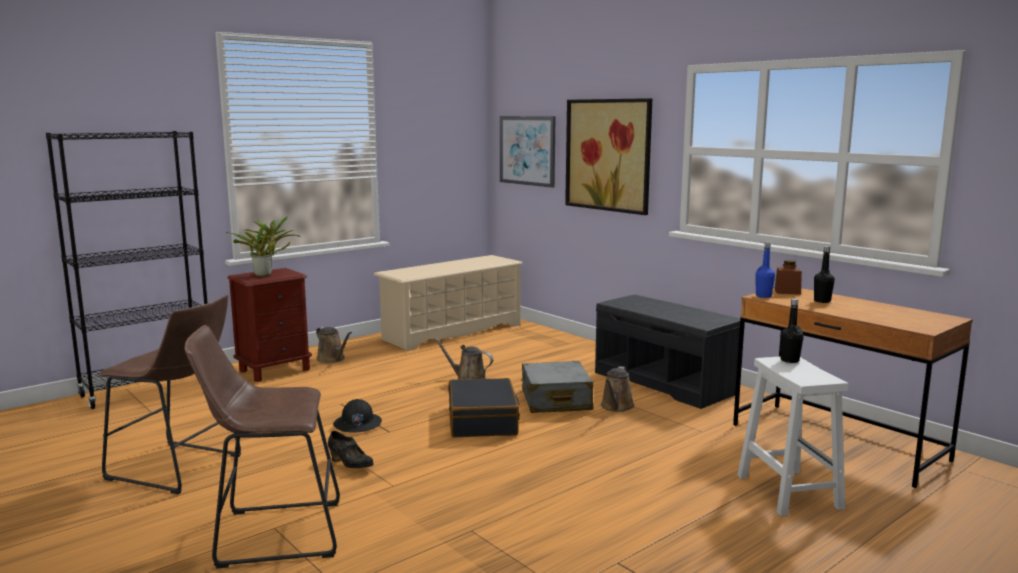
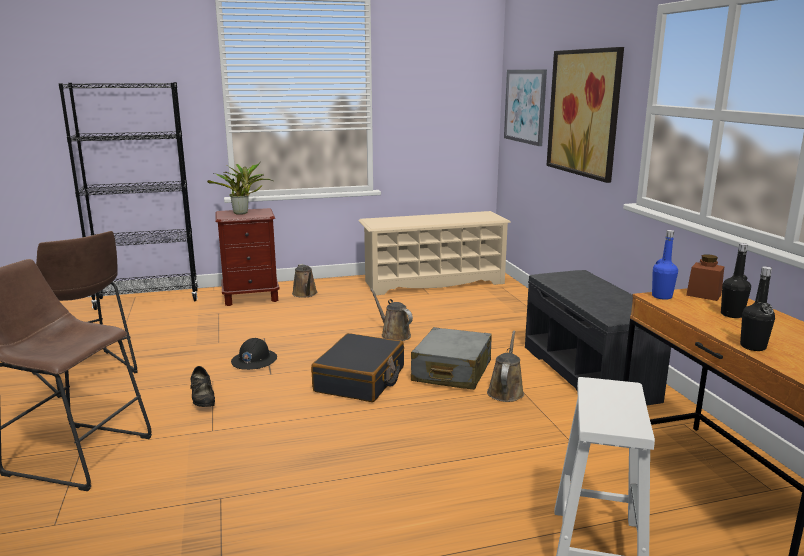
camera: 25 degrees right, 5 degrees up
brown watering can [601,366,634,412] -> brown watering can turned 150 degrees clockwise [487,331,524,402]
black bottle [780,298,804,363] -> black bottle moved to [740,266,775,351]

